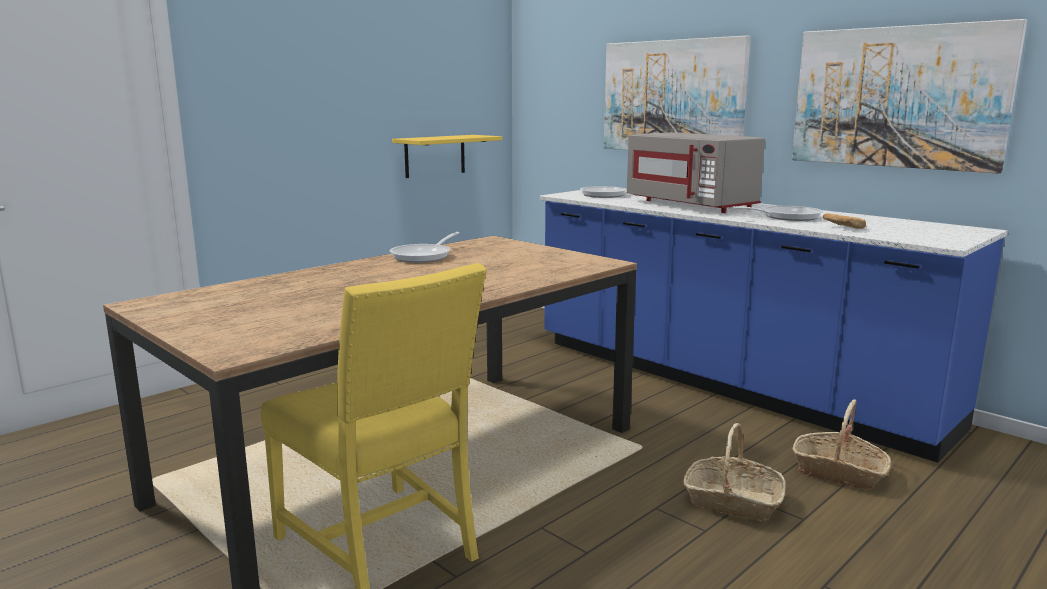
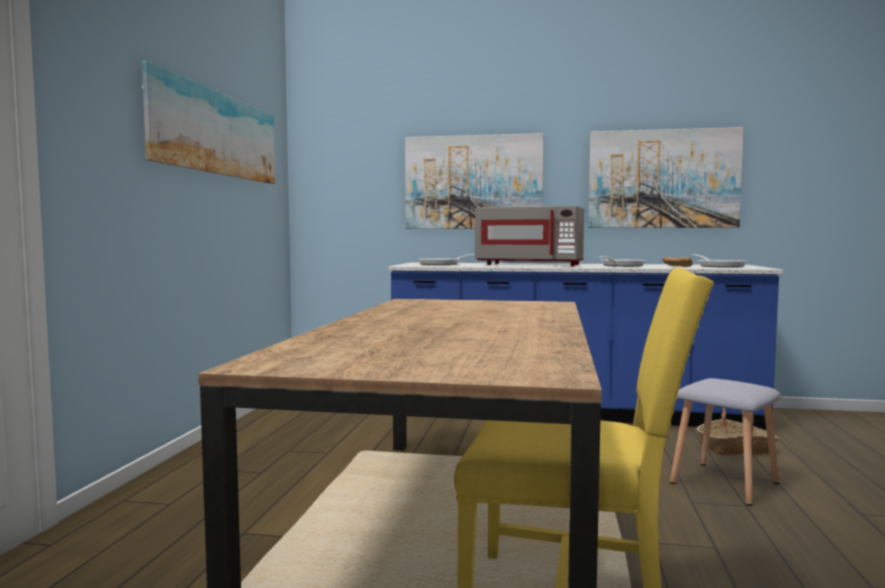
camera: 35 degrees left, 10 degrees down
frying pan [389,232,460,263] -> frying pan moved to [692,254,747,268]
yellow shelf [392,135,502,178] -> none
basket [683,423,786,521] -> grey stool [670,378,781,506]
none -> picture [142,61,275,184]

